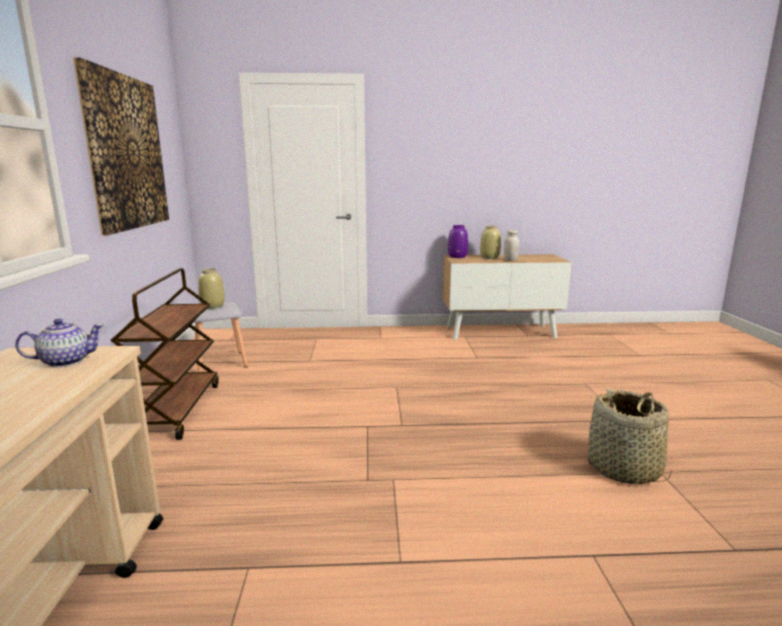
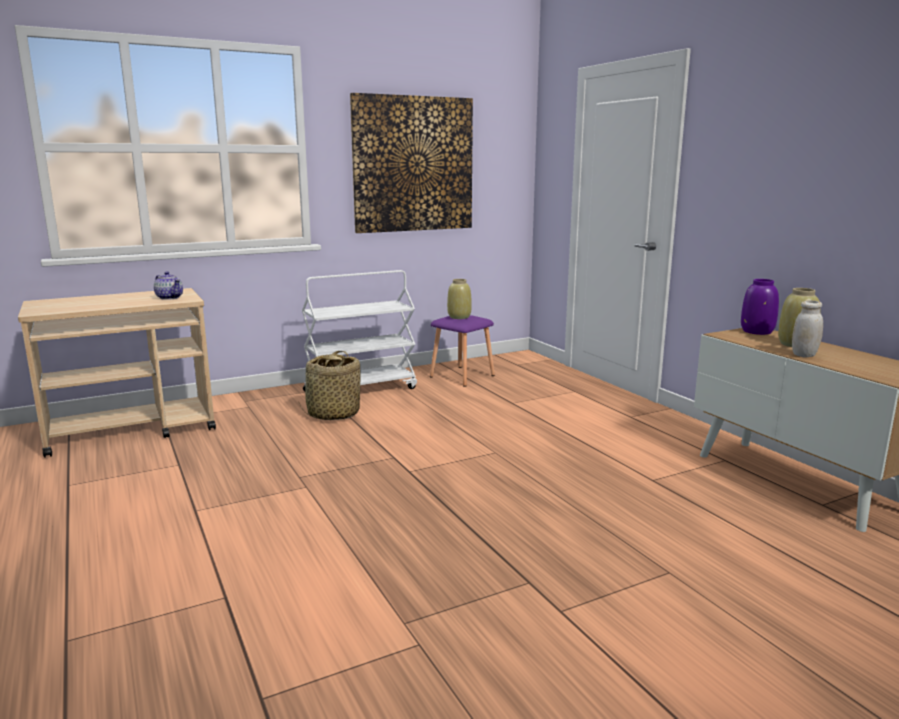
camera: 65 degrees right, 0 degrees up
brown cart [110,268,219,440] -> white cart [302,270,417,391]
grey stool [194,302,248,372] -> purple stool [430,315,495,387]
basket [588,388,672,484] -> basket moved to [299,351,361,420]

